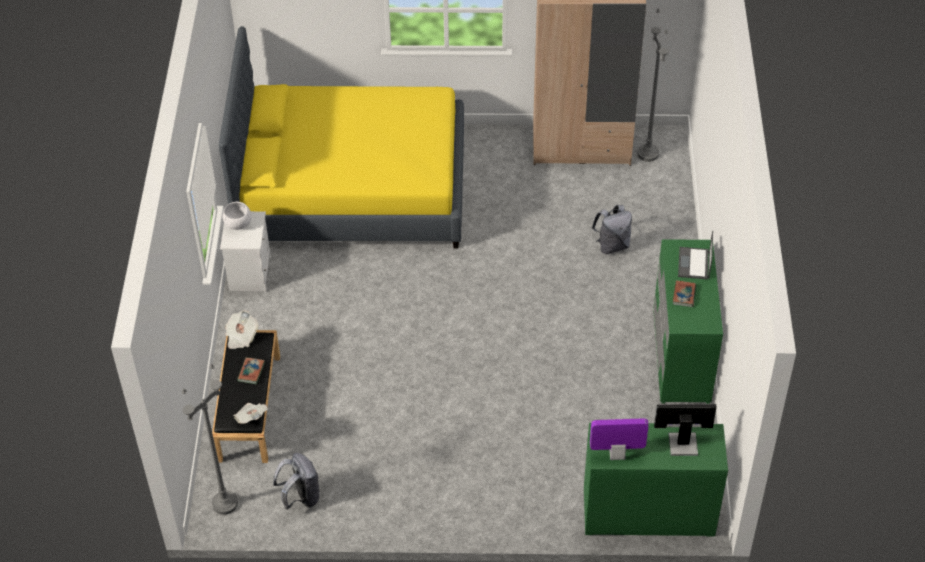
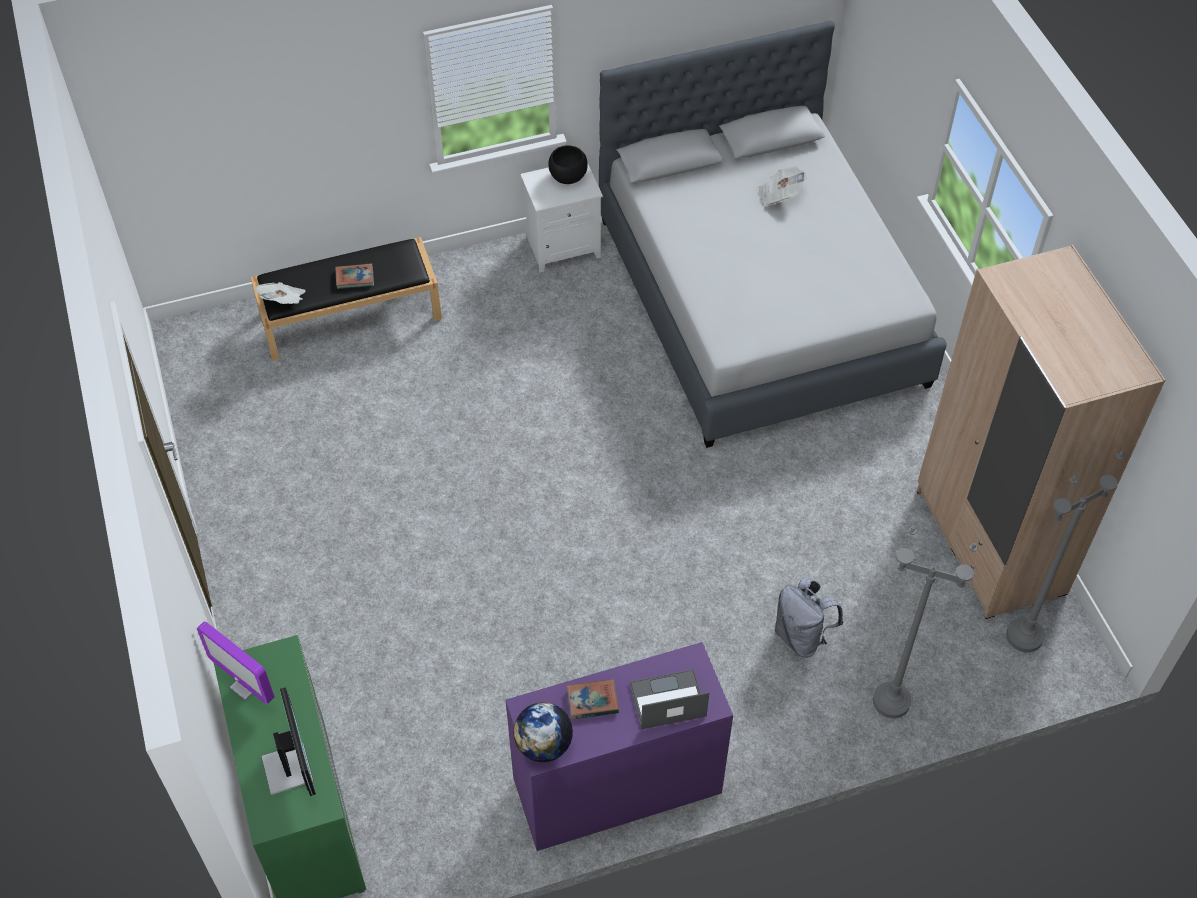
camera: 70 degrees right, 5 degrees up
grey floor lamp [182,363,238,515] -> grey floor lamp moved to [873,526,978,718]
yellow bed [219,26,464,249] -> grey bed [599,20,947,448]
white bowl [223,202,252,230] -> black bowl [548,145,588,184]
newspaper [225,310,258,349] -> newspaper moved to [756,166,807,206]
grey backpack [273,453,320,510] -> none
monitor [590,418,649,460] -> monitor turned 150 degrees clockwise [197,621,274,704]
green dresser [653,239,723,404] -> purple dresser [506,642,733,851]
none -> globe [513,702,573,762]

